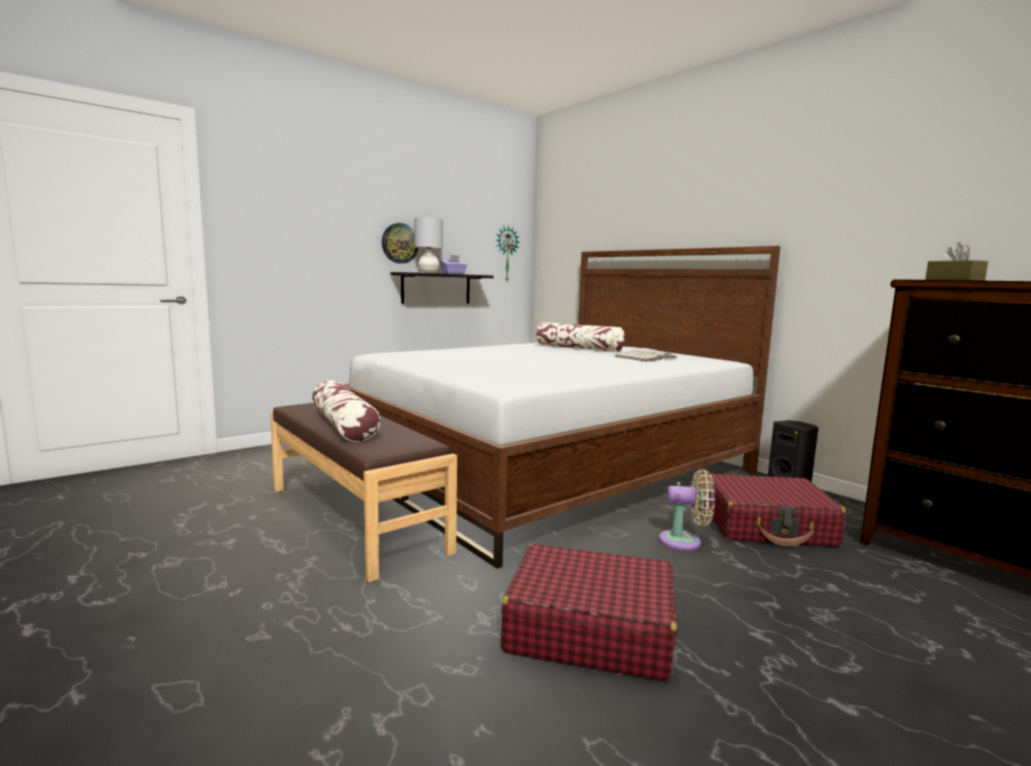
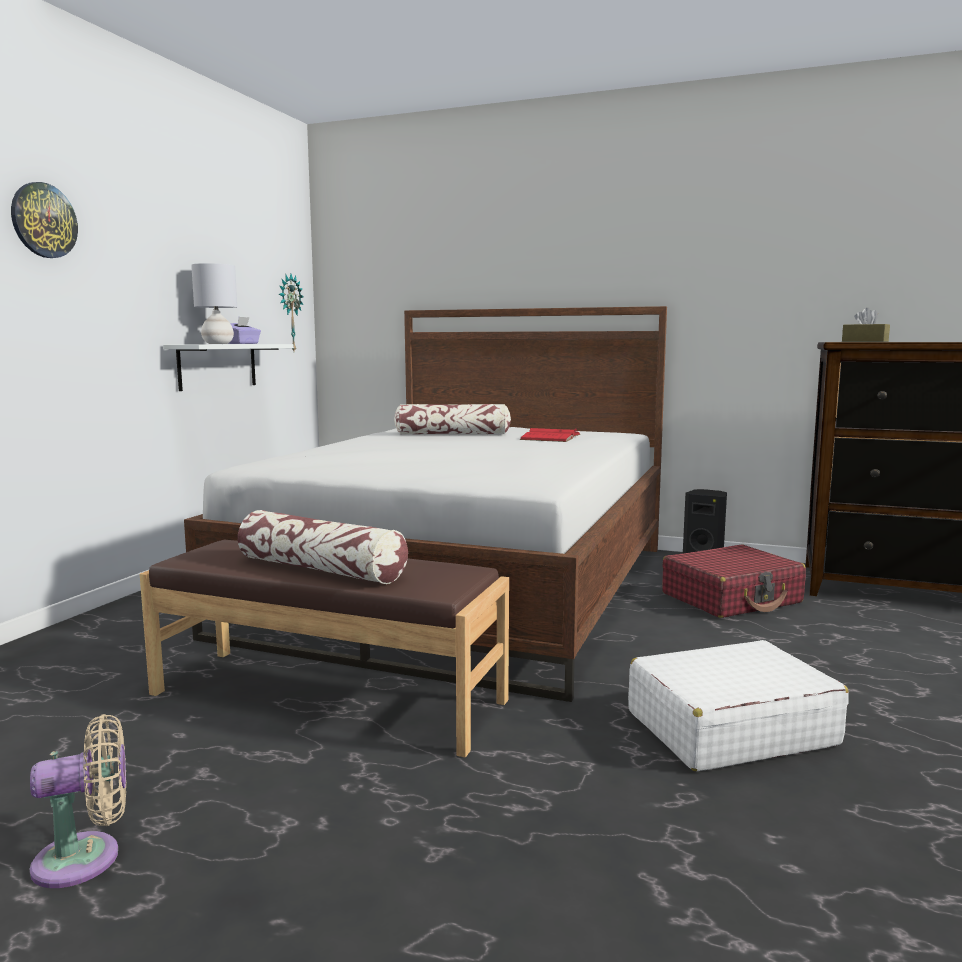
camera: 30 degrees left, 0 degrees up
wall clock [382,223,418,264] -> wall clock moved to [11,182,78,258]
black shelf [390,272,493,304] -> white shelf [163,344,294,391]
red suitcase [501,544,677,681] -> white suitcase [628,640,849,771]
white book [614,348,678,361] -> red book [520,428,581,442]
beige fan [659,469,715,551] -> beige fan moved to [29,714,126,888]

